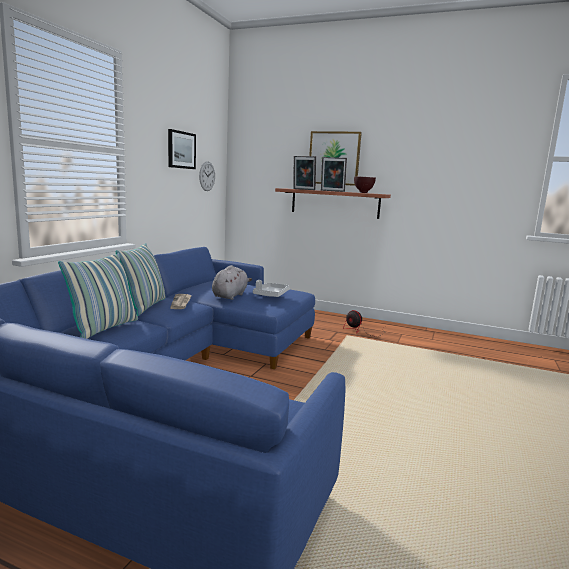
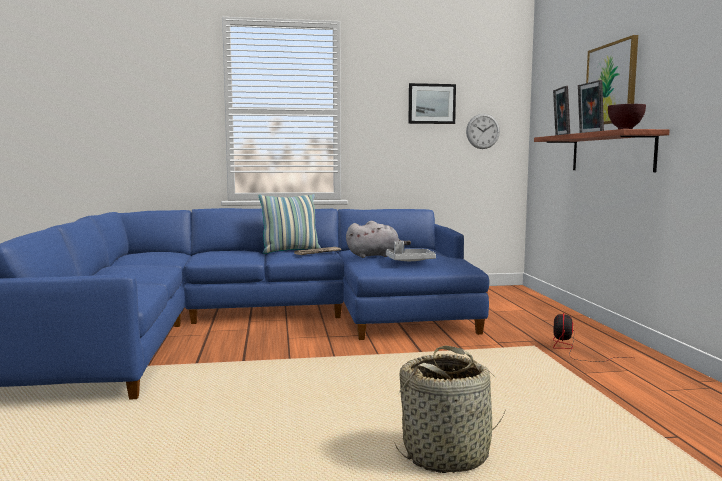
camera: 60 degrees right, 5 degrees down
pillow [58,253,138,339] -> none
none -> basket [394,345,506,473]

